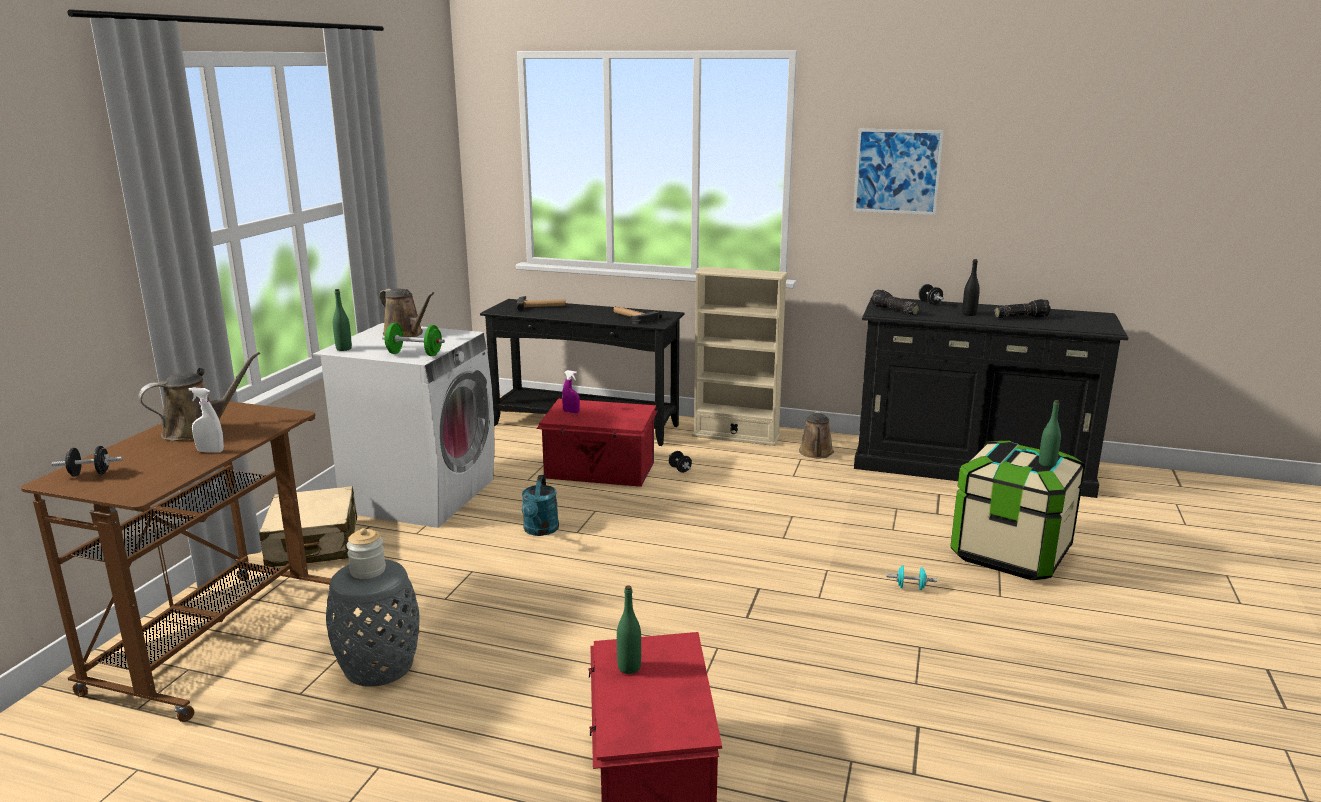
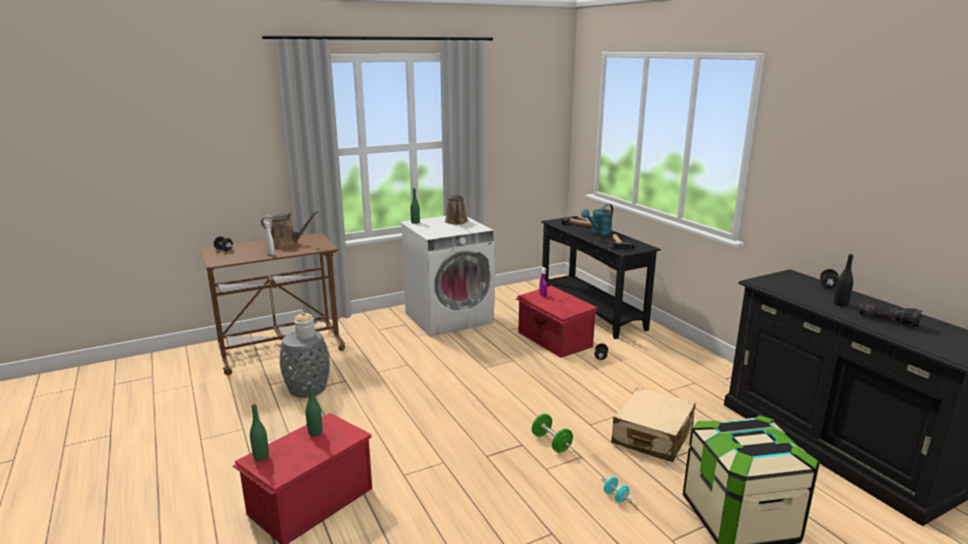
camera: 45 degrees right, 0 degrees up
beige suitcase [259,486,357,568] -> beige suitcase moved to [611,387,696,462]
green dumbbell [382,323,445,356] -> green dumbbell moved to [532,414,573,453]
turquoise watering can [522,475,559,536] -> turquoise watering can moved to [581,204,613,236]
beige bookcase [692,267,788,446] -> none
brown watering can [799,411,834,458] -> none
picture [853,129,944,215] -> none
flashlight [871,290,920,315] -> none
green bottle [1039,400,1061,467] -> green bottle moved to [250,404,269,461]

